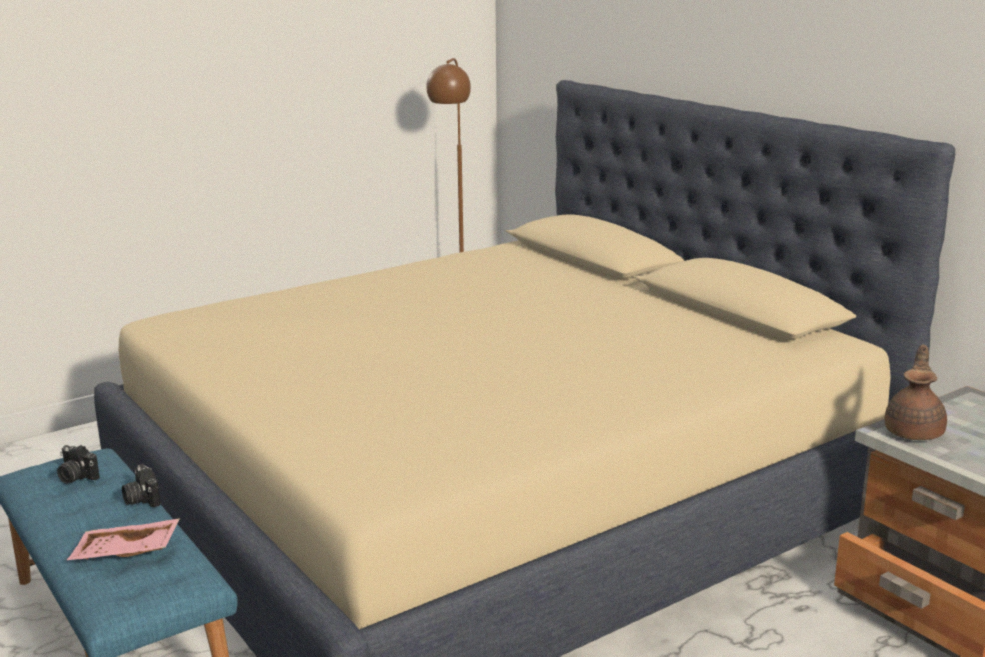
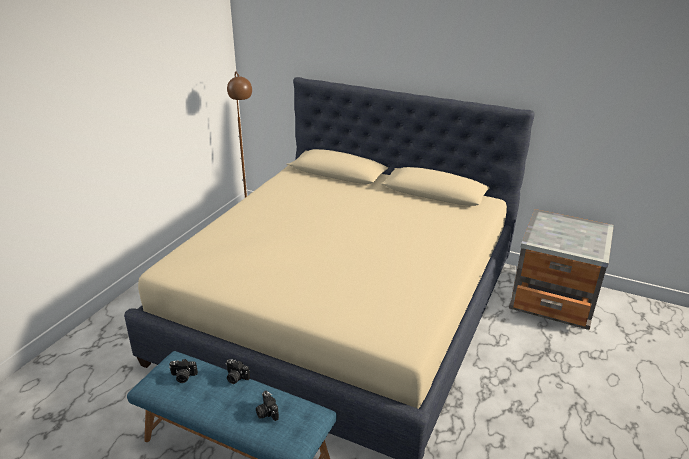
camera: 30 degrees left, 10 degrees up
pink tray [67,518,180,560] -> camera [256,391,279,421]
brown teapot [884,344,947,440] -> none

